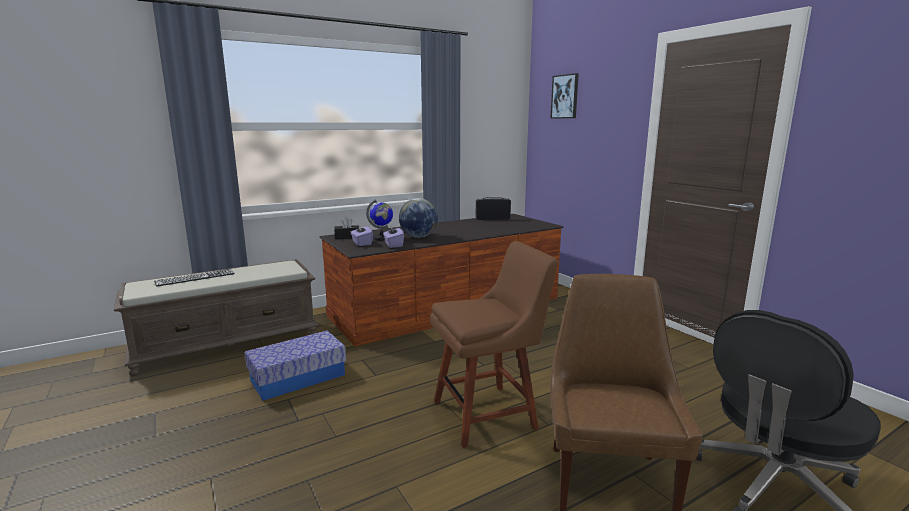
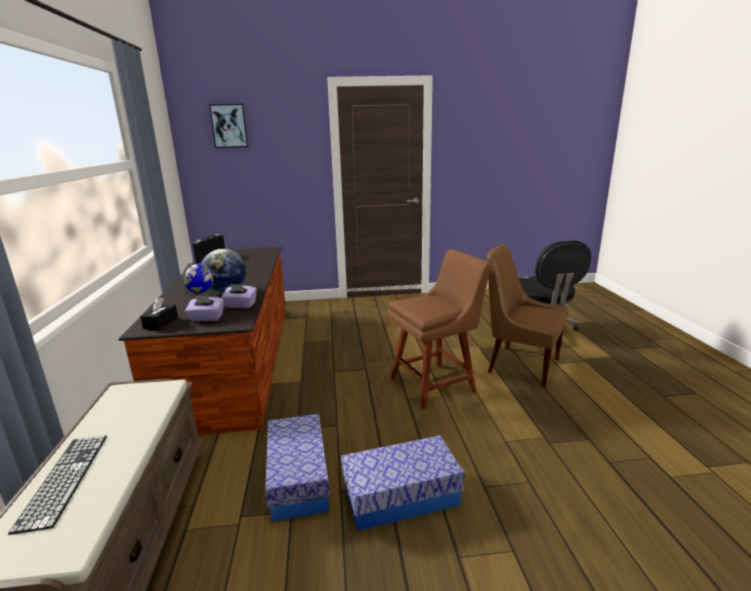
camera: 65 degrees left, 5 degrees up
brown chair [430,241,558,448] -> brown chair turned 60 degrees clockwise [388,249,491,410]
none -> storage box [341,435,465,531]

